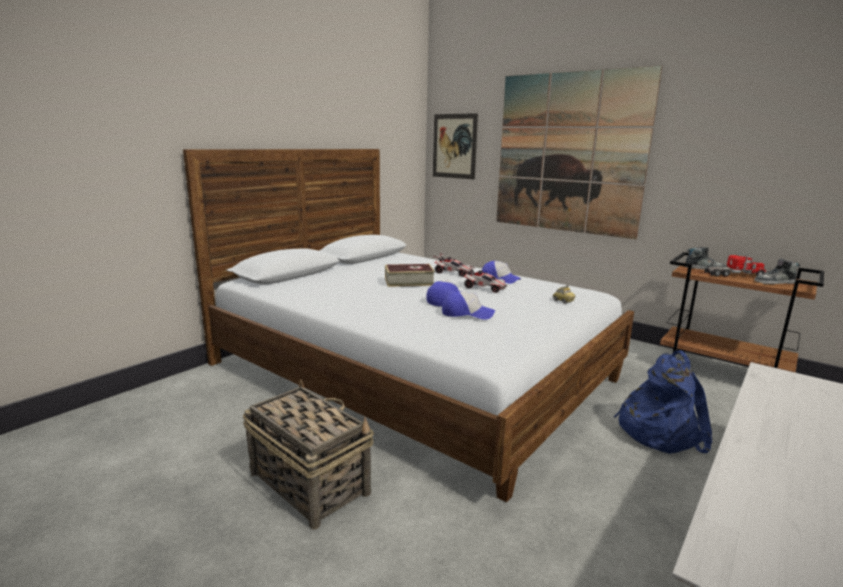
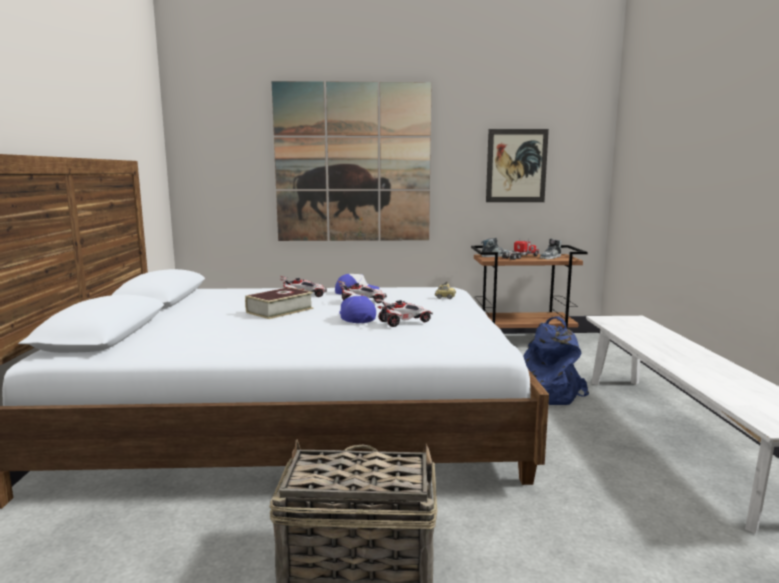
camera: 40 degrees left, 5 degrees down
picture [433,113,478,179] -> picture moved to [486,129,549,202]
cap [442,291,495,320] -> toy car [375,299,433,327]

